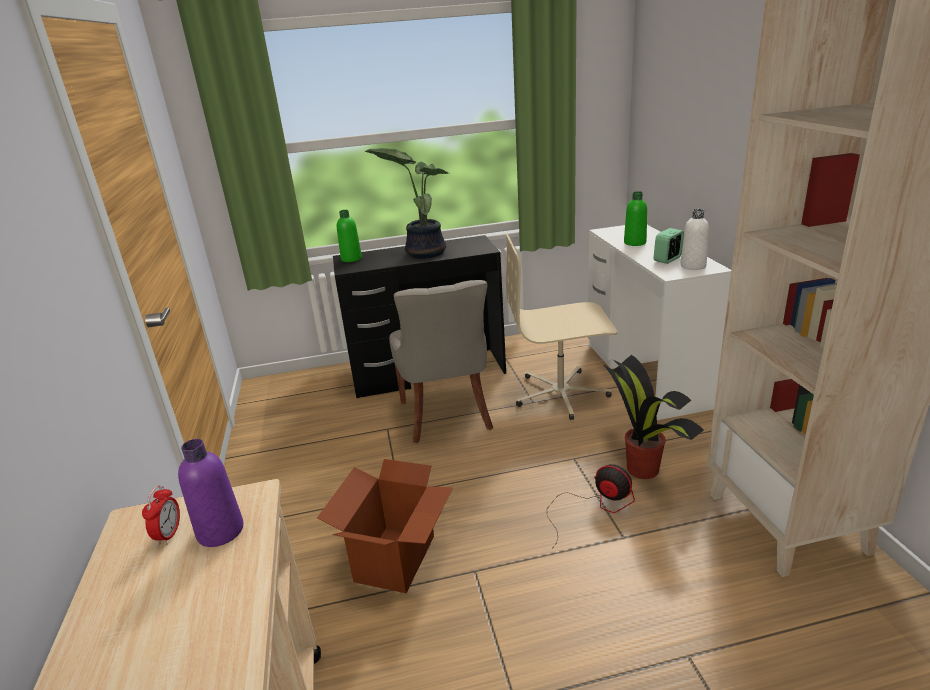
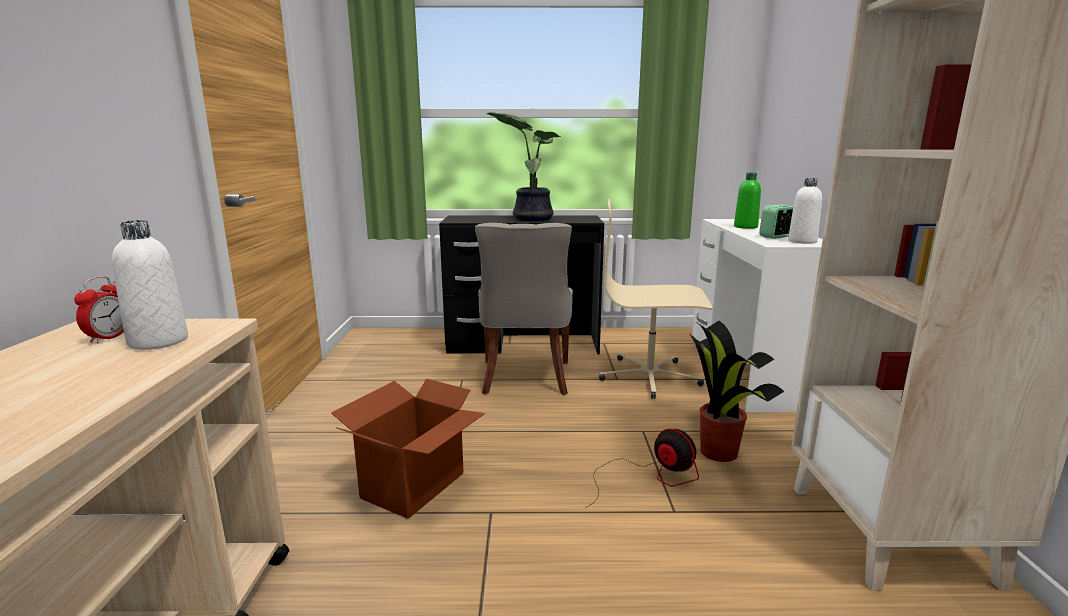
camera: 10 degrees right, 10 degrees down
purple bottle [178,439,243,547] -> white bottle [112,220,188,350]
green bottle [337,210,362,262] -> none

